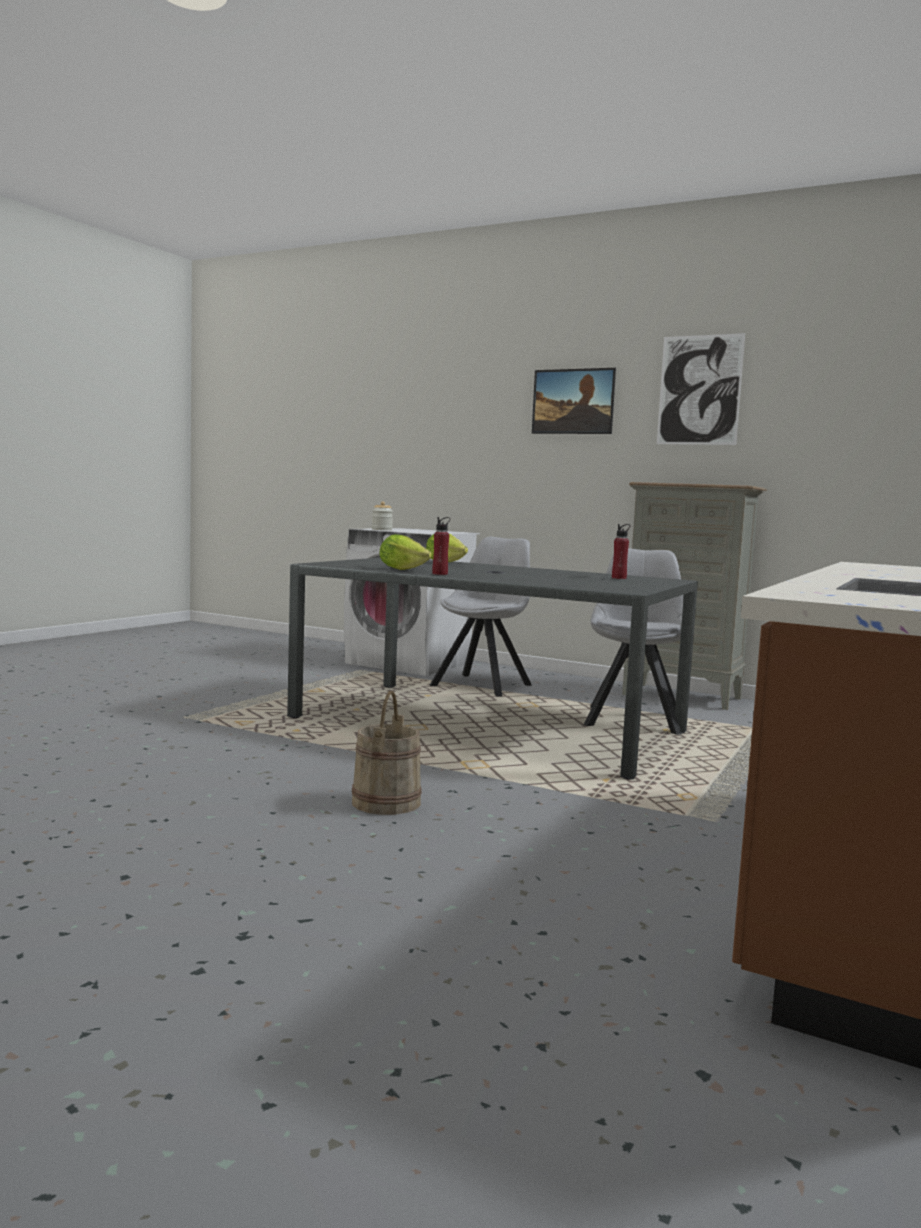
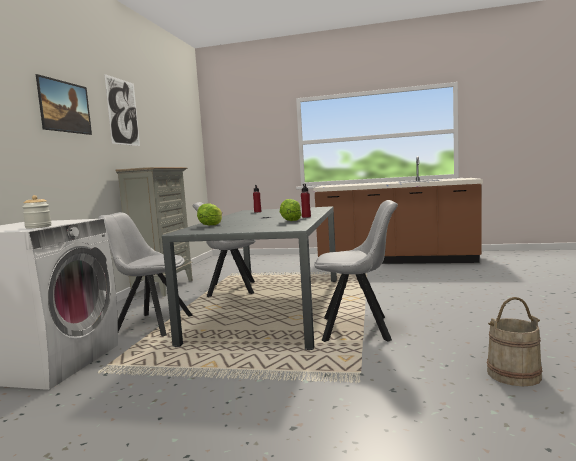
camera: 105 degrees left, 0 degrees up
beige bucket [352,691,422,815] -> beige bucket moved to [487,297,542,387]
none -> grey chair [314,200,398,342]

